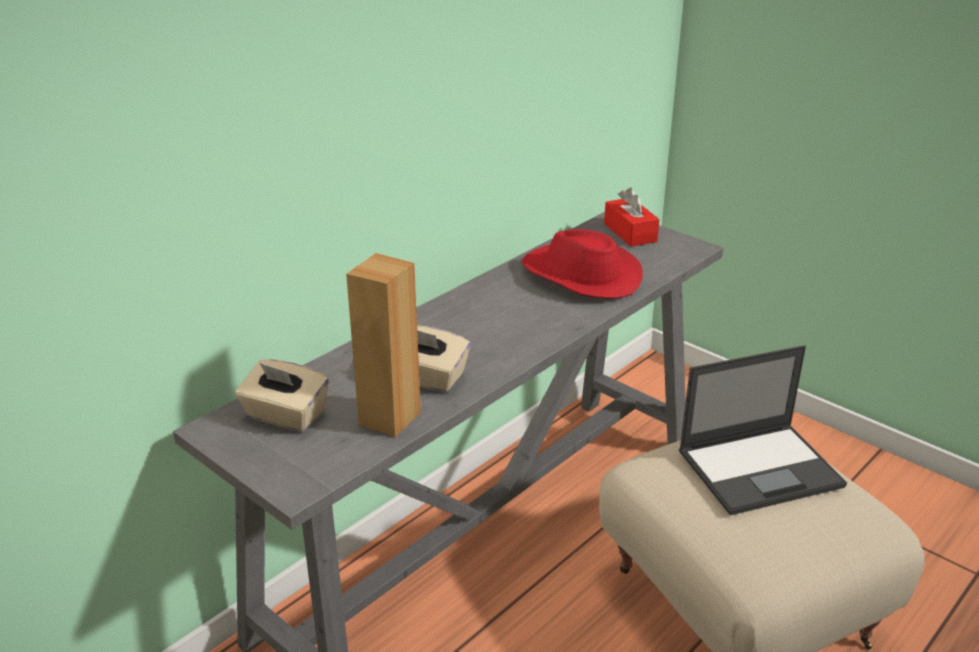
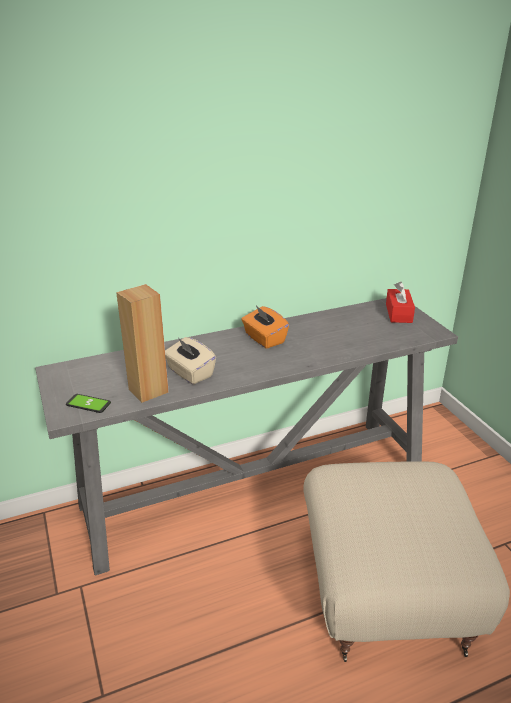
camera: 25 degrees right, 0 degrees up
beige tissue box [235,359,329,432] -> none
red hat [522,229,643,299] -> none
laptop [679,345,847,515] -> none
none -> phone [66,394,111,413]
none -> orange tissue box [241,306,289,349]

